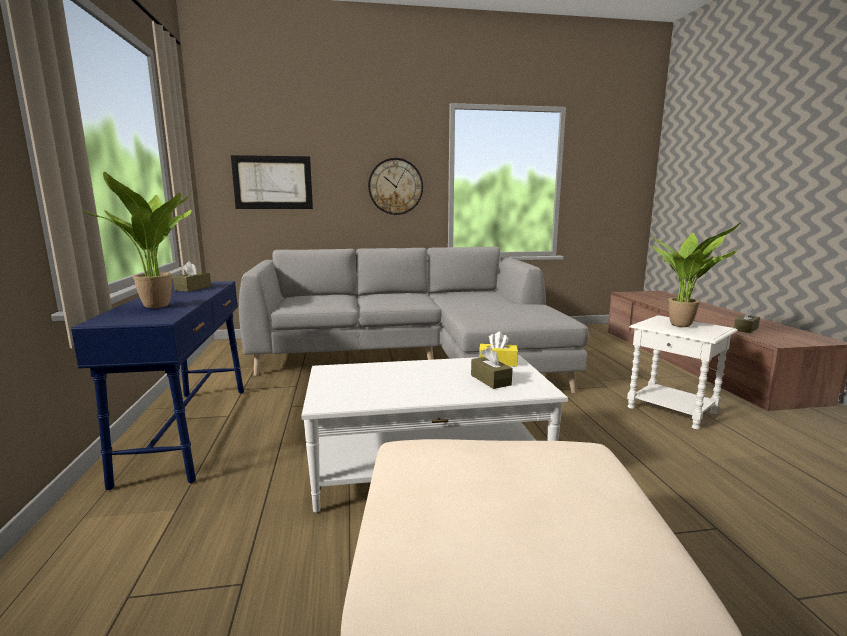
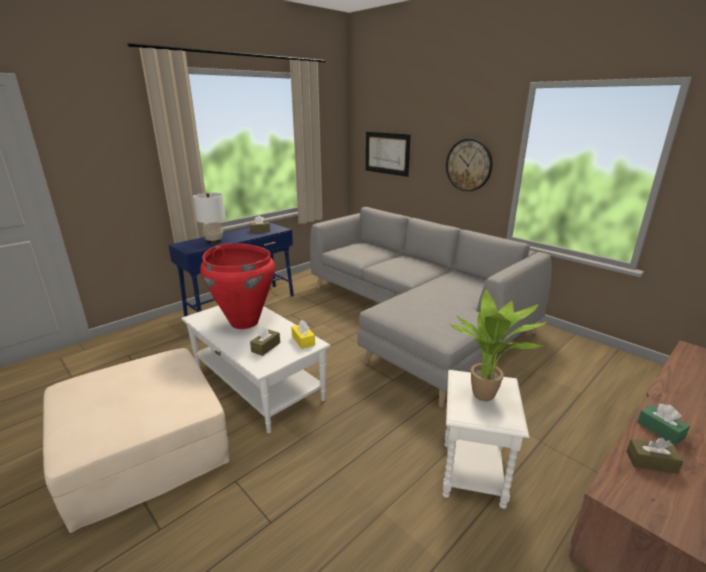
camera: 55 degrees right, 10 degrees up
potted plant [77,172,192,308] -> white table lamp [193,193,226,244]
none -> red vase [200,243,275,329]
none -> green tissue box [637,404,690,445]

